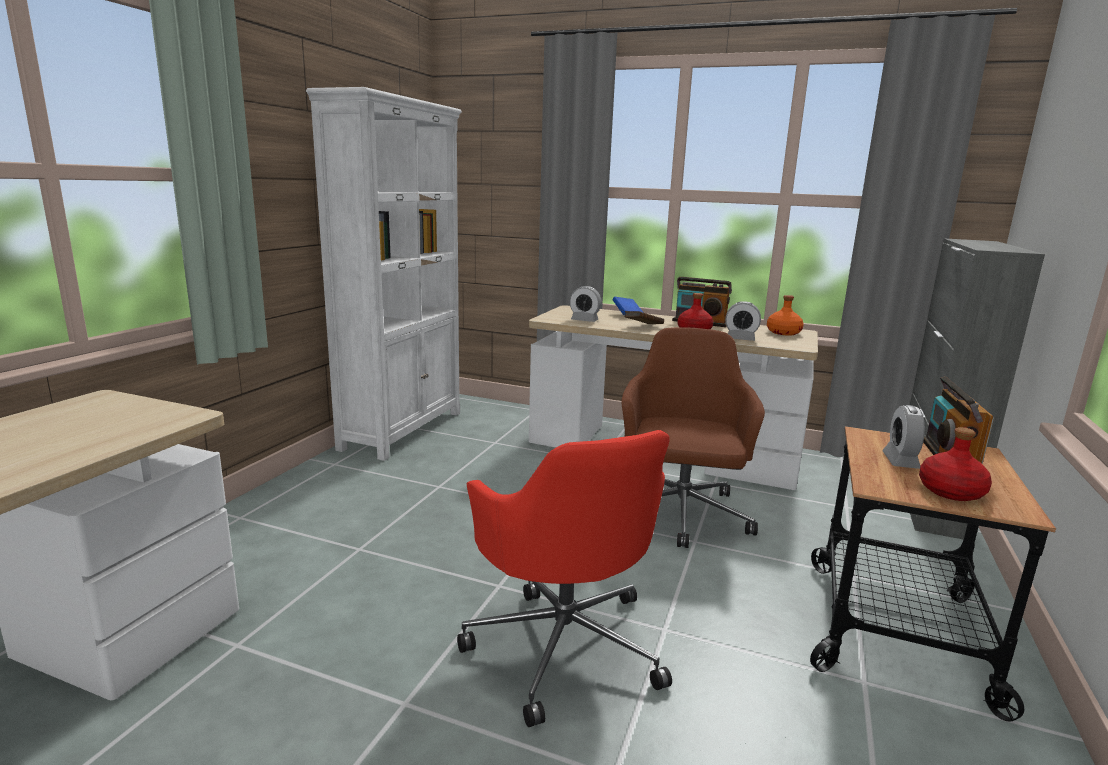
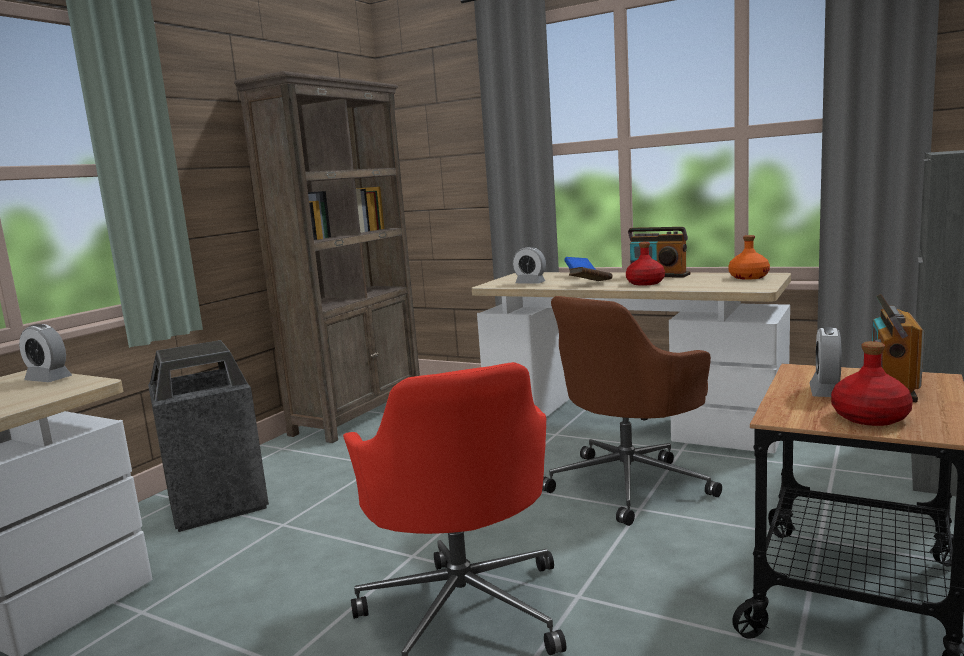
camera: 10 degrees right, 5 degrees down
white bookcase [306,87,462,461] -> brown bookcase [234,71,420,443]
brown office chair [621,327,765,548] -> brown office chair turned 150 degrees counterclockwise [542,296,722,526]
alarm clock [725,301,761,341] -> alarm clock moved to [19,324,72,382]
none -> trash can [148,340,269,532]

